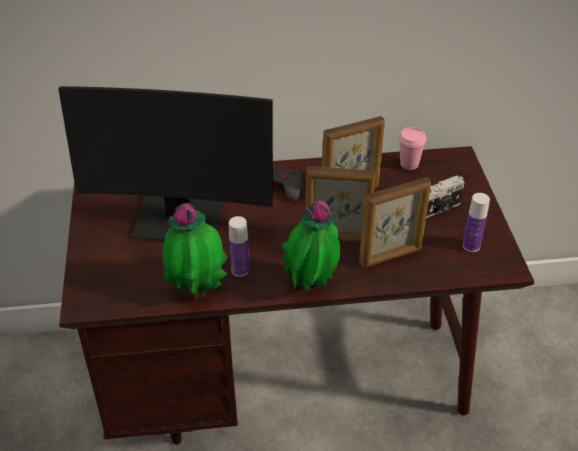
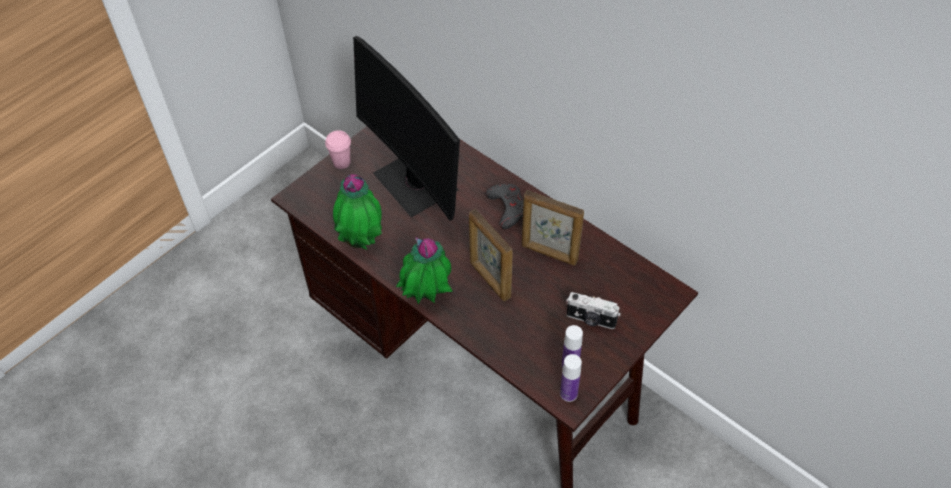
camera: 50 degrees right, 10 degrees up
bottle [229,216,249,277] -> bottle moved to [560,354,582,402]
picture frame [359,177,431,268] -> none
pink cup [399,127,426,170] -> pink cup moved to [325,130,351,169]

